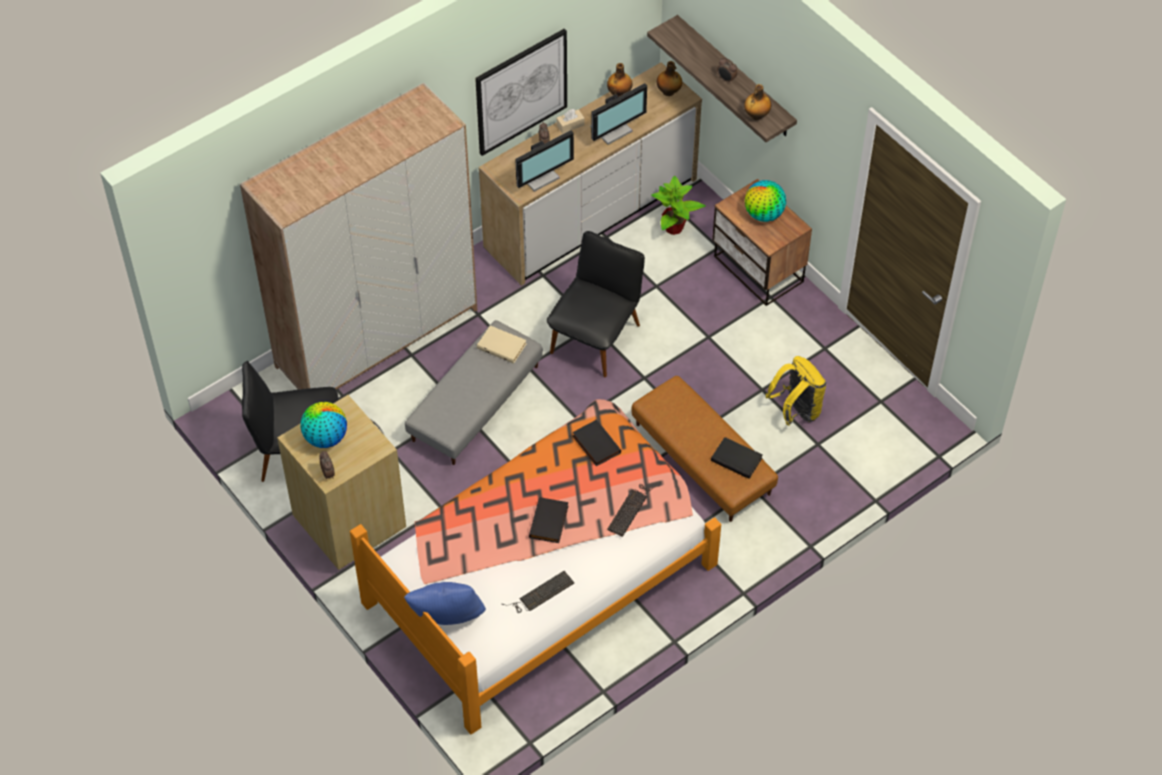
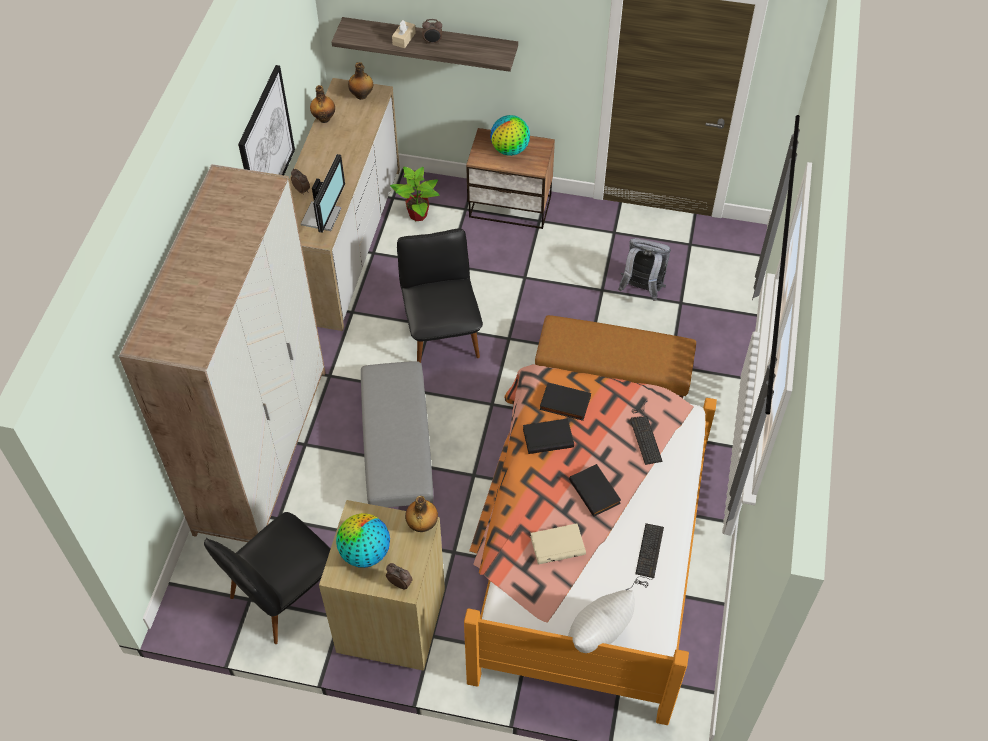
camera: 40 degrees left, 0 degrees up
blue pillow [404,582,486,625] -> white pillow [568,590,635,653]
beige book [477,325,527,364] -> beige book moved to [530,523,586,564]
beige tissue box [556,109,585,134] -> beige tissue box moved to [392,20,416,48]
monitor [590,83,647,145] -> none
black book [711,437,763,479] -> black book moved to [523,418,574,454]
bottle [744,84,771,120] -> bottle moved to [405,496,438,532]
yellow backpack [766,356,826,426] -> grey backpack [618,238,671,301]

